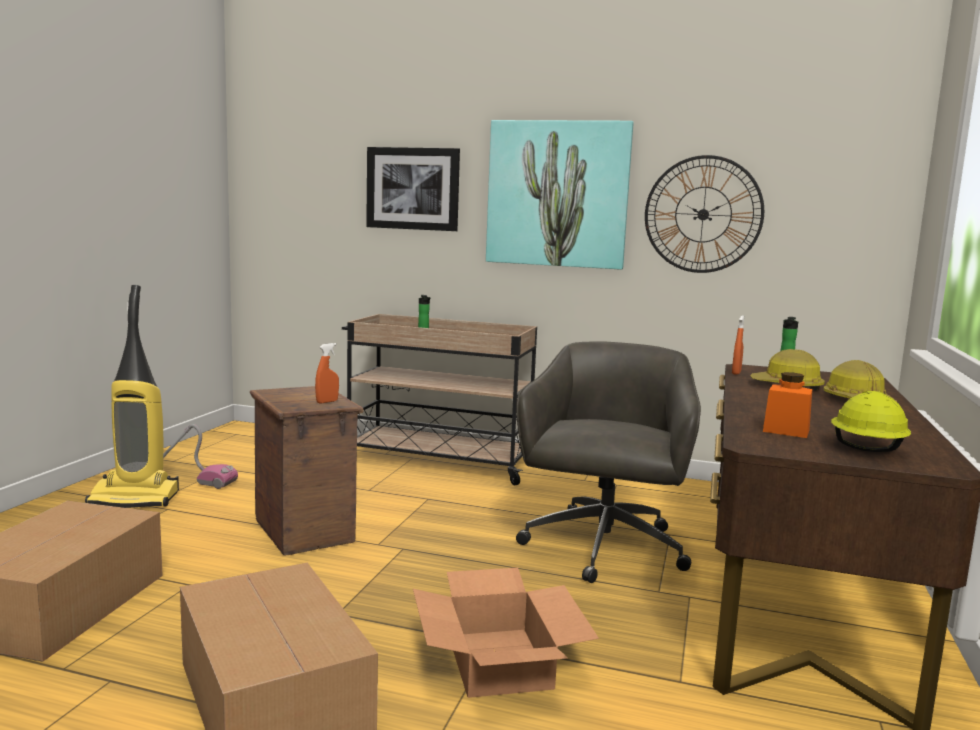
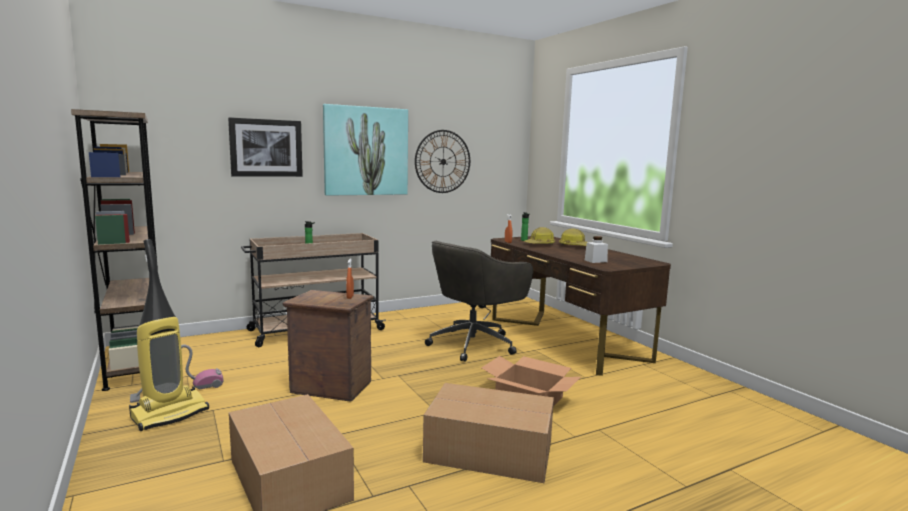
camera: 45 degrees left, 0 degrees up
grey office chair [516,341,701,583] -> grey office chair turned 105 degrees counterclockwise [425,241,533,362]
orange jar [763,372,812,438] -> white jar [585,236,608,263]
yellow hard hat [831,391,911,452] -> none
none -> brown bookcase [71,109,157,391]

